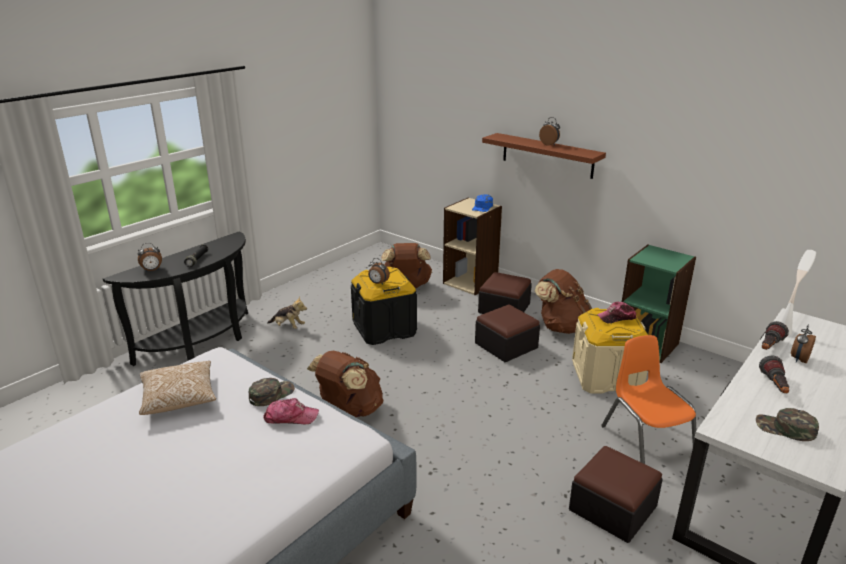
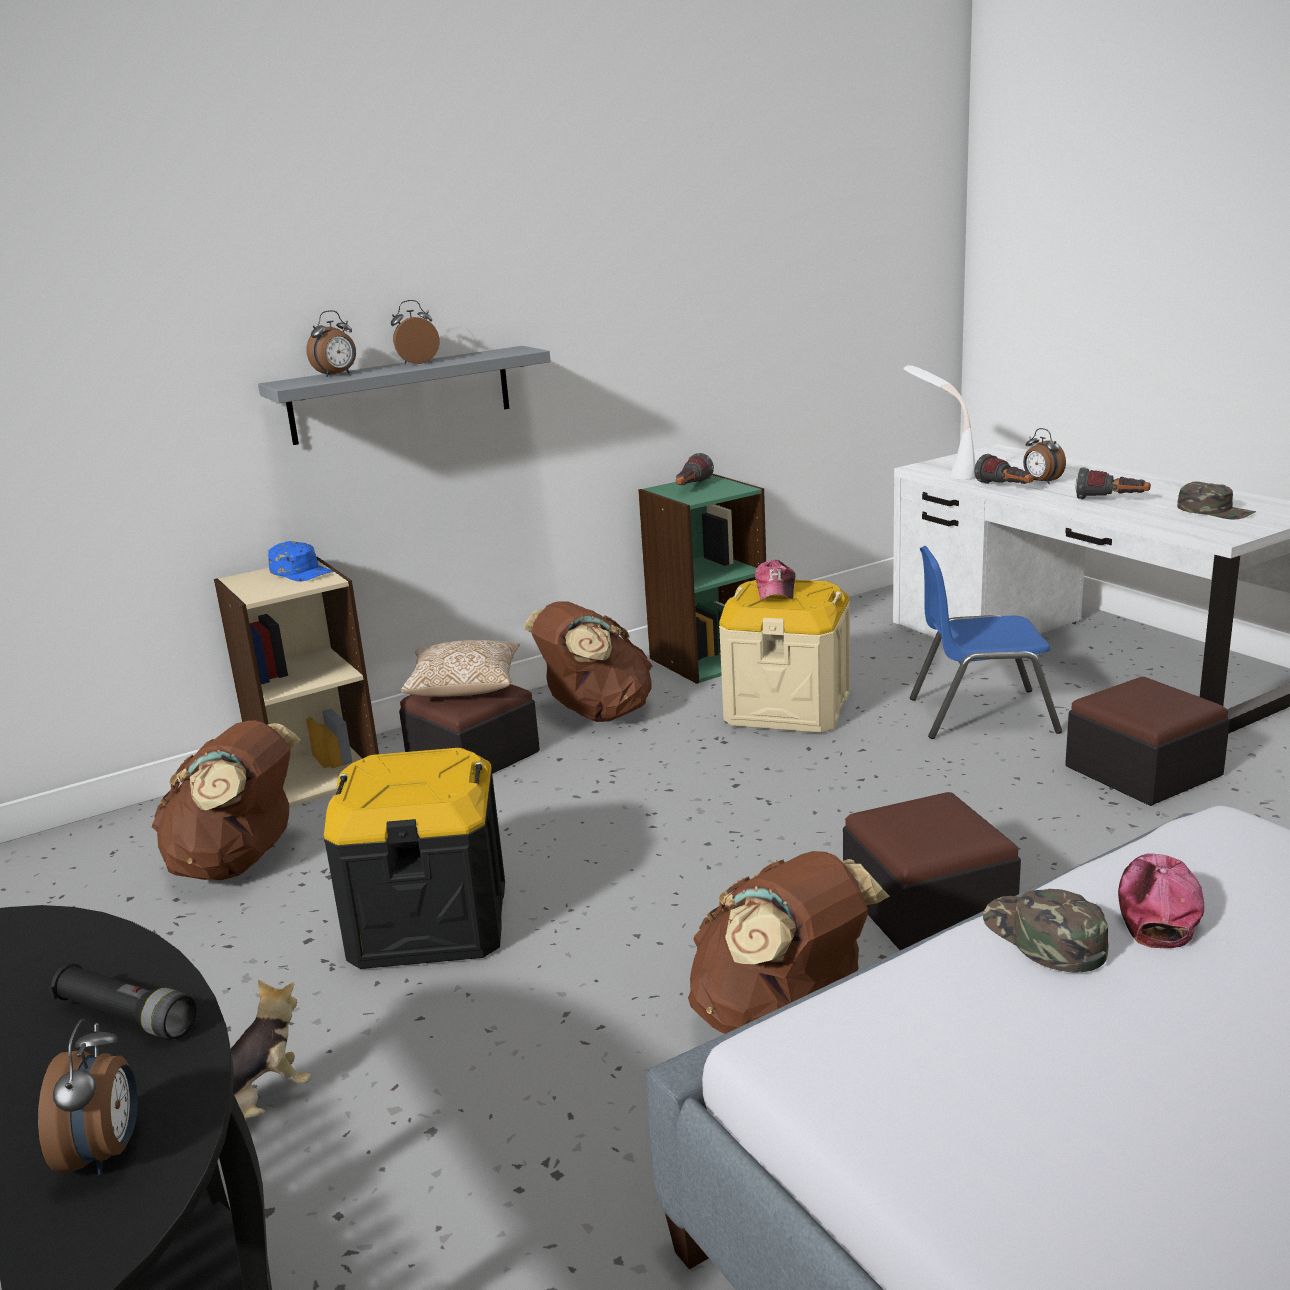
camera: 70 degrees left, 5 degrees down
pillow [139,361,216,415] -> pillow moved to [401,640,520,697]
alarm clock [368,258,390,285] -> alarm clock moved to [306,310,356,377]
ottoman [475,305,540,362] -> ottoman moved to [843,792,1021,950]
brown shelf [482,133,606,179] -> grey shelf [258,346,550,445]
orange chair [601,335,697,464] -> blue chair [910,546,1062,739]
green cap [756,408,819,441] -> green cap turned 90 degrees counterclockwise [1177,482,1256,520]
none -> flashlight [676,453,714,485]

